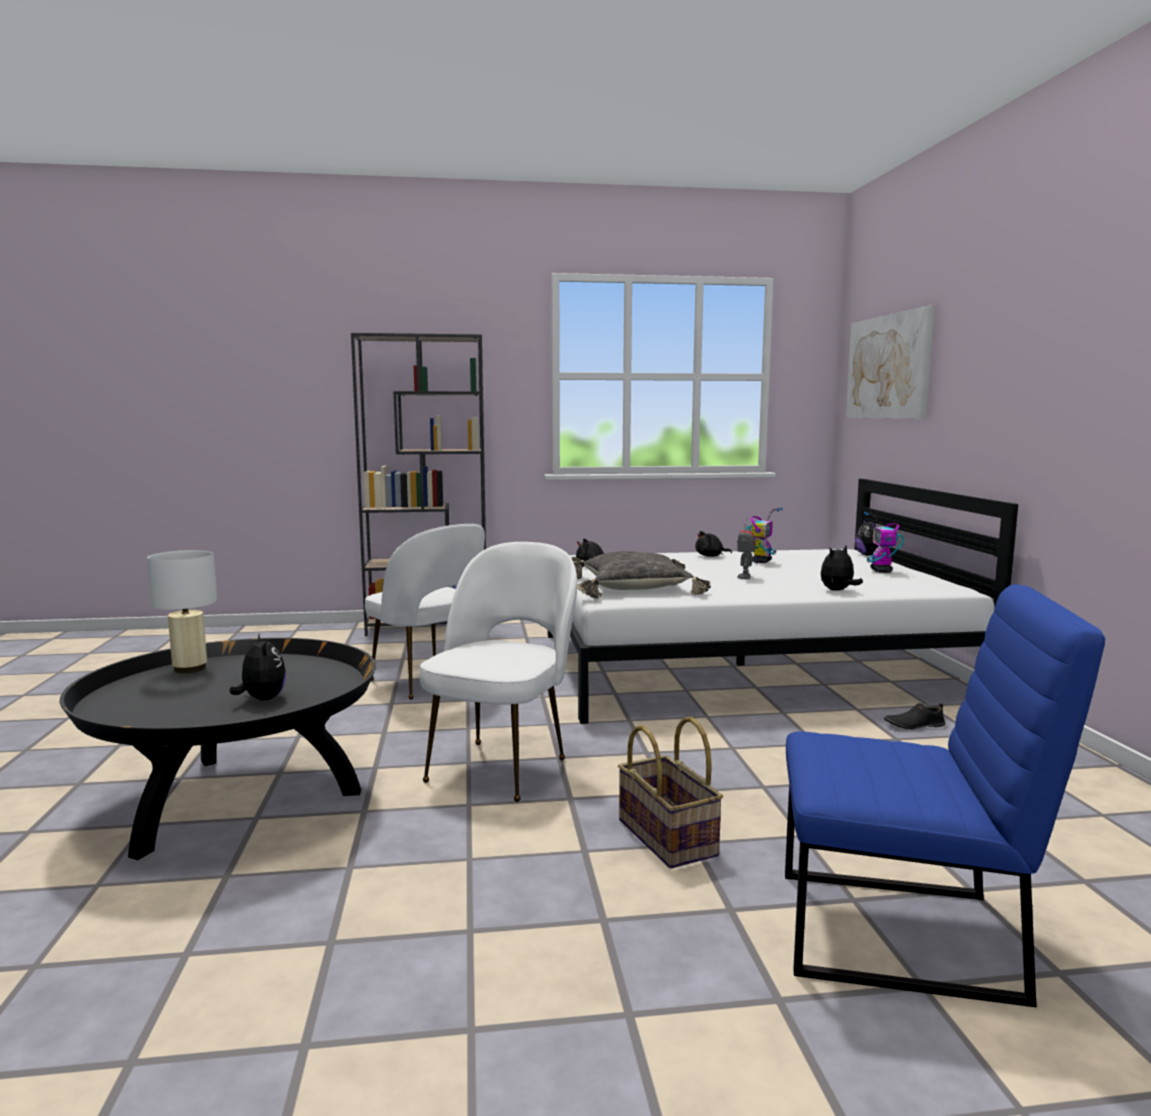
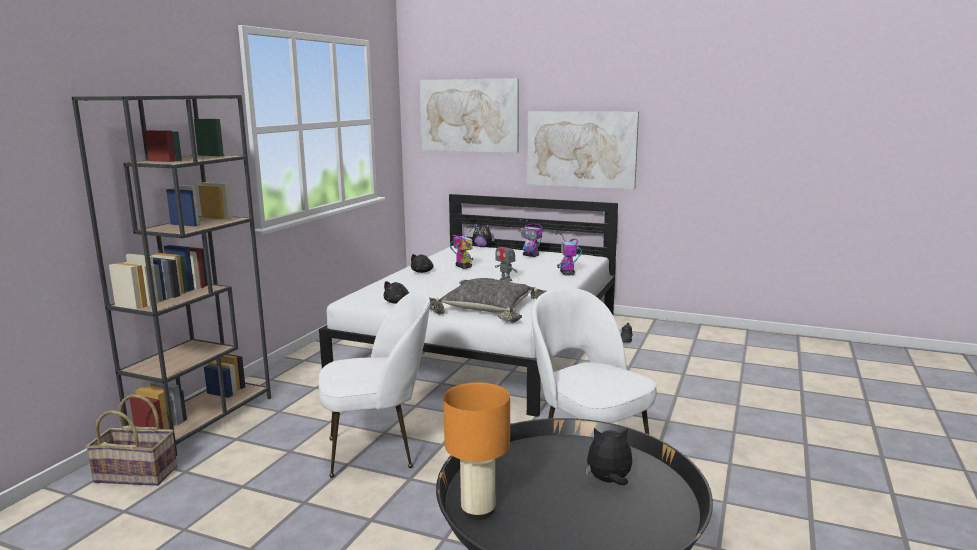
camera: 60 degrees left, 5 degrees up
white table lamp [147,550,217,673] -> orange table lamp [444,382,510,520]
basket [618,717,723,868] -> basket moved to [85,394,177,486]
blue chair [785,584,1105,1007] -> none
plush toy [821,546,863,591] -> toy robot [554,231,582,275]
none -> picture [527,111,639,189]

